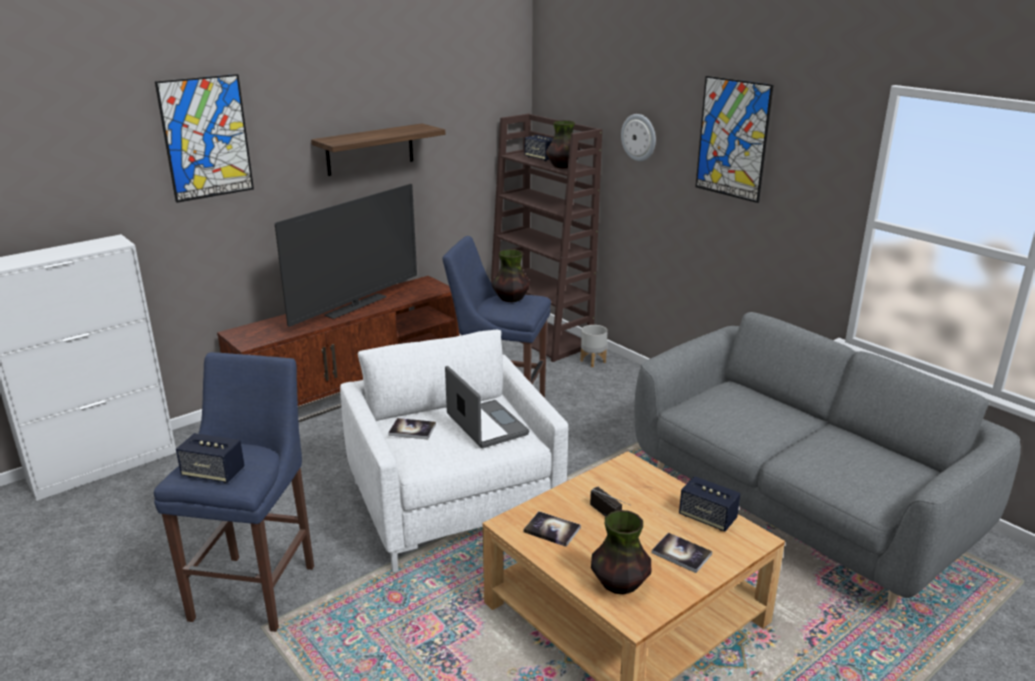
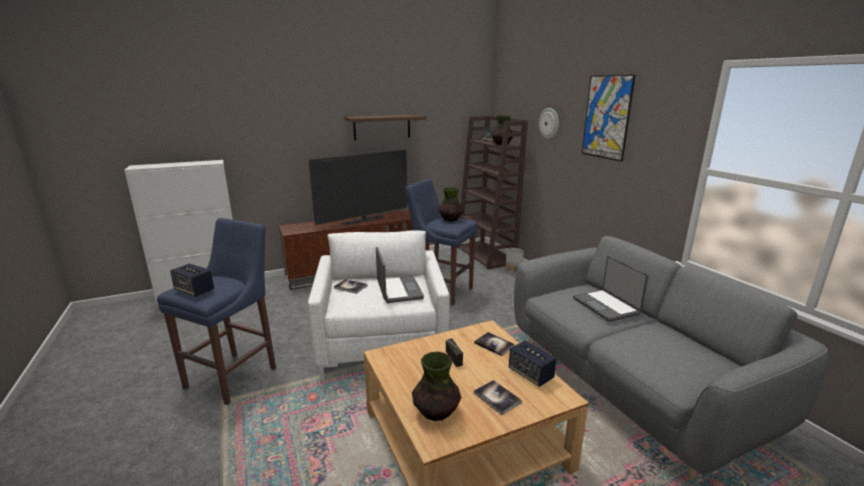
camera: 15 degrees right, 5 degrees down
picture [155,74,254,203] -> none
book [524,511,581,547] -> book moved to [474,332,515,356]
none -> laptop [573,256,649,322]

